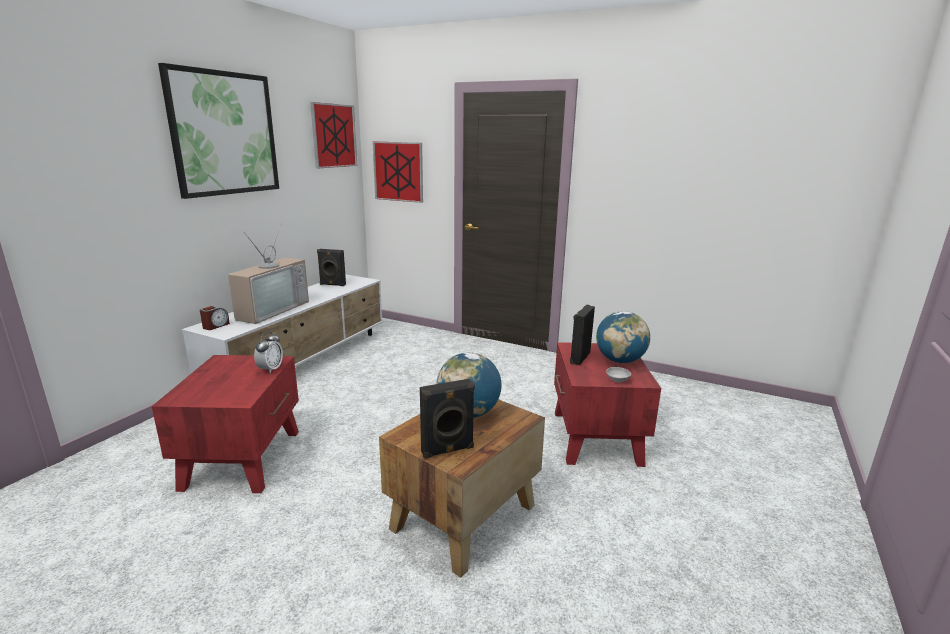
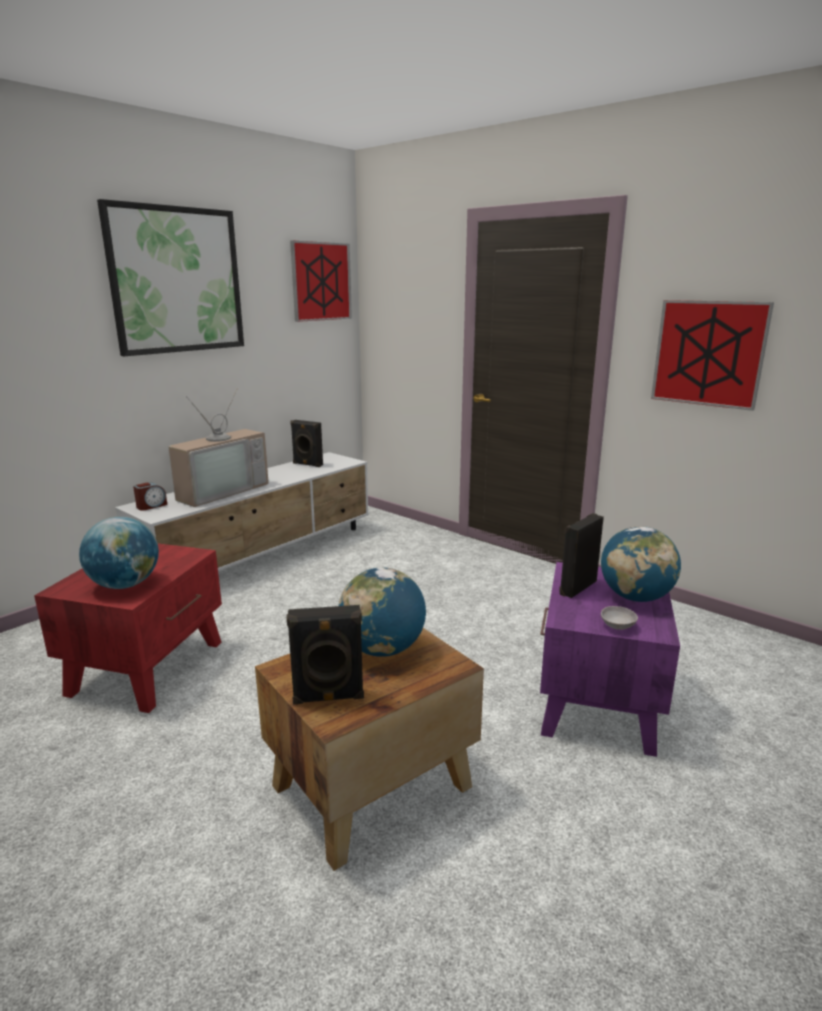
camera: 15 degrees right, 0 degrees up
alarm clock [254,331,283,374] -> none
picture [372,141,423,203] -> picture moved to [651,300,774,411]
red side table [554,342,661,467] -> purple side table [540,562,680,757]
none -> globe [79,517,159,589]

